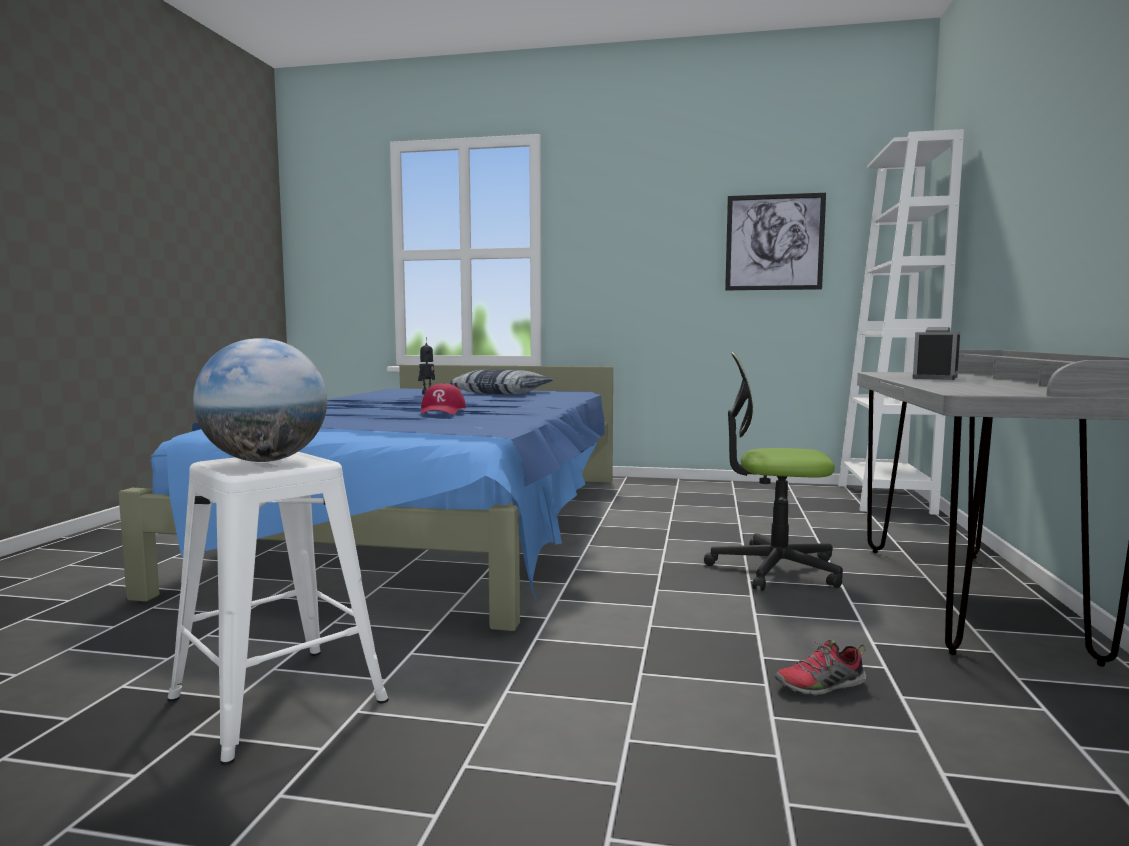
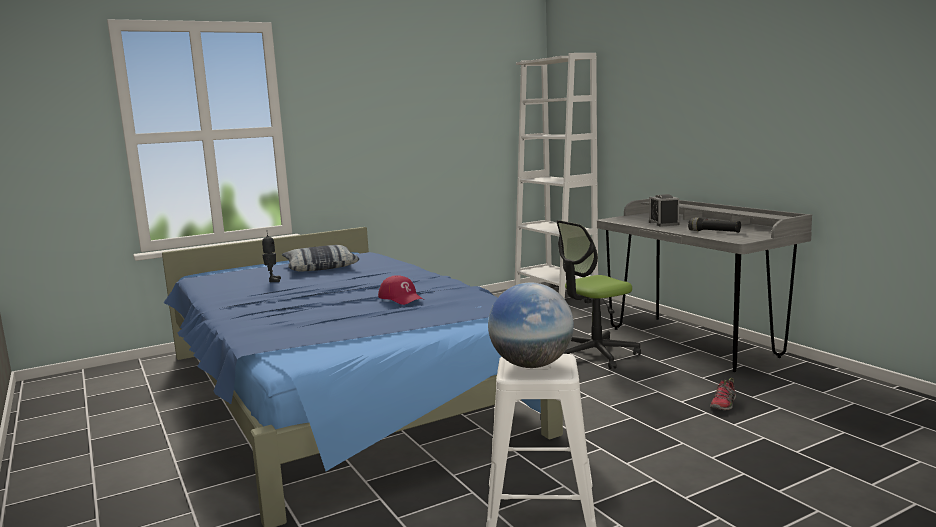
camera: 40 degrees left, 5 degrees up
picture [725,193,826,290] -> none
none -> black flashlight [688,217,741,233]

